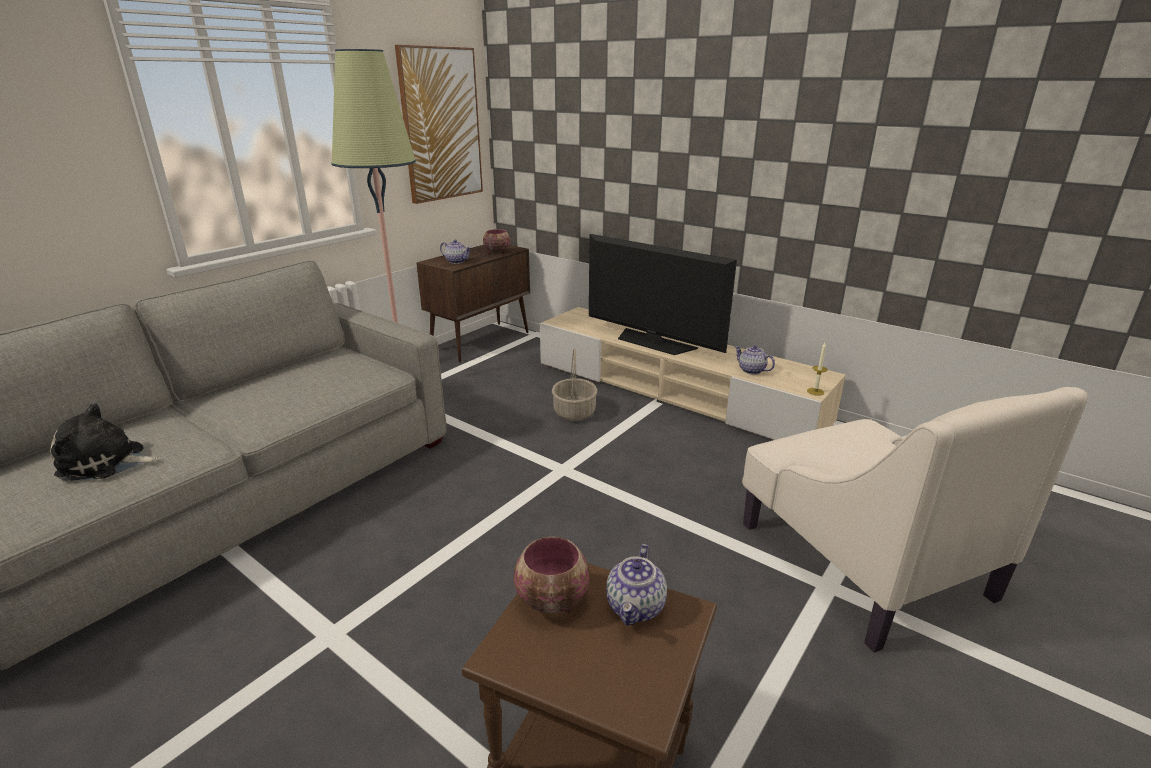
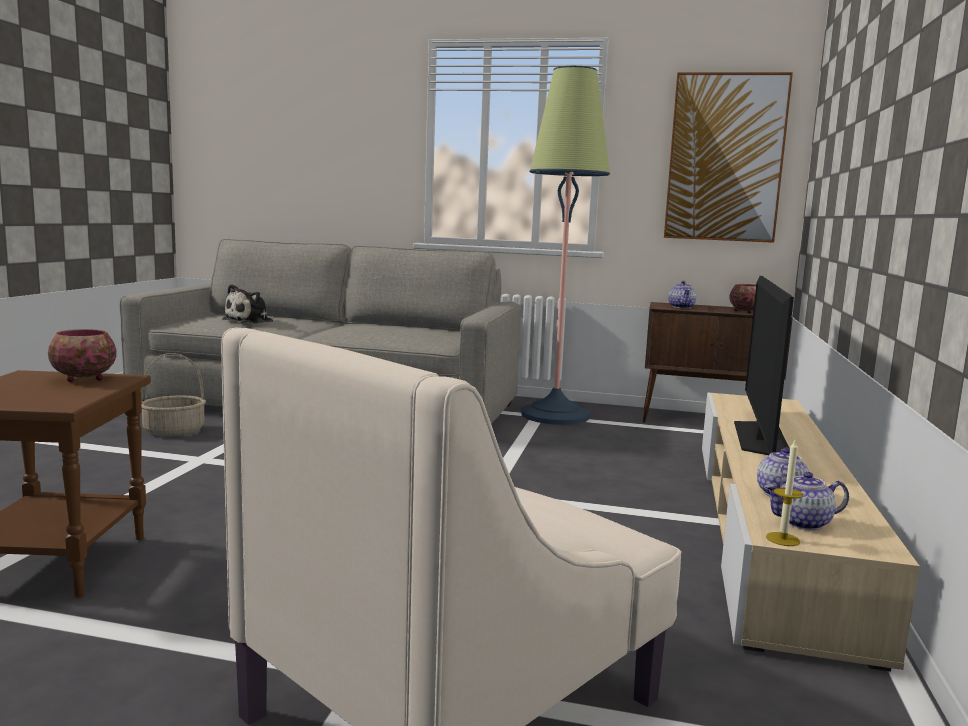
camera: 65 degrees right, 15 degrees down
plush toy [50,403,160,481] -> plush toy turned 120 degrees counterclockwise [222,284,274,324]
basket [552,348,598,421] -> basket moved to [141,353,206,437]
teapot [606,544,667,625] -> teapot moved to [765,472,849,530]

